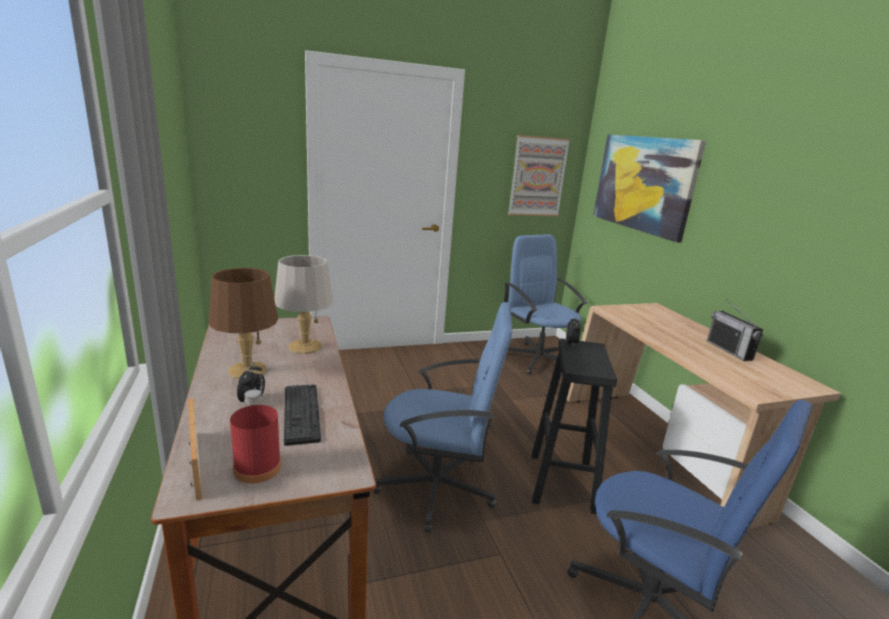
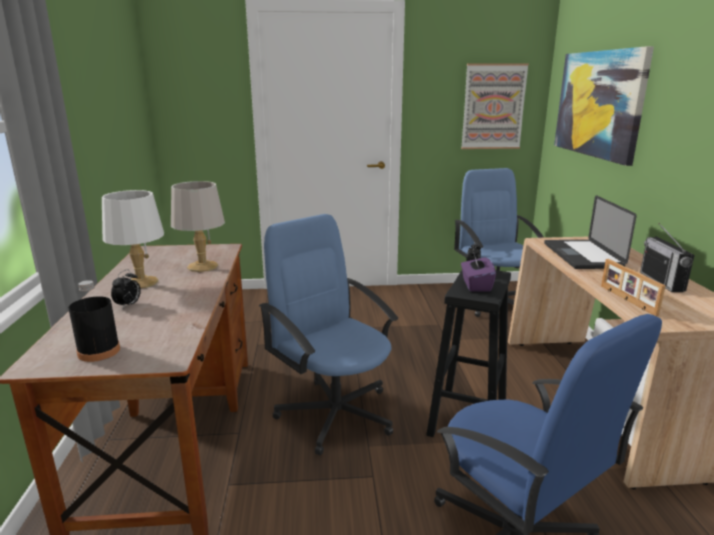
camera: 15 degrees right, 0 degrees up
picture frame [188,398,202,500] -> picture frame moved to [601,259,665,316]
brown table lamp [209,268,278,379] -> white table lamp [102,190,164,289]
red bottle [230,390,281,483] -> black bottle [68,280,120,362]
keyboard [284,384,321,446] -> none
blue office chair [373,302,512,533] -> blue office chair turned 150 degrees counterclockwise [259,214,398,455]
none -> purple tissue box [461,255,496,292]
none -> laptop [544,195,637,269]

